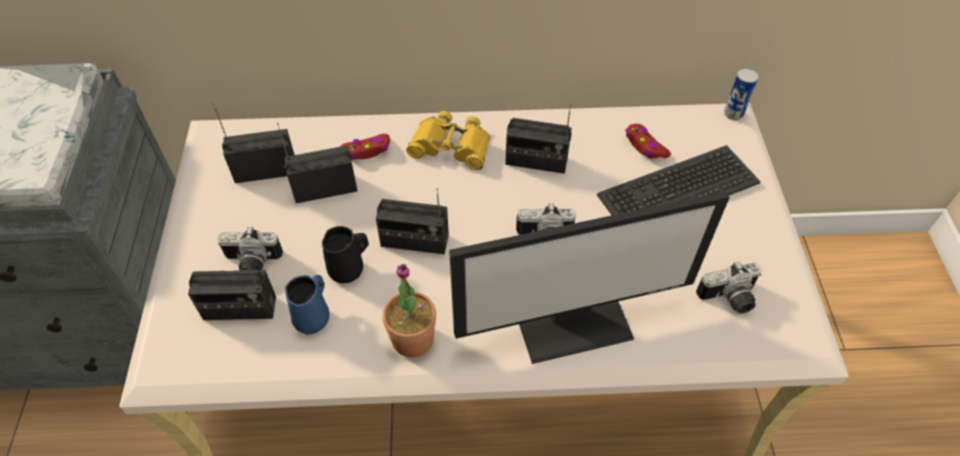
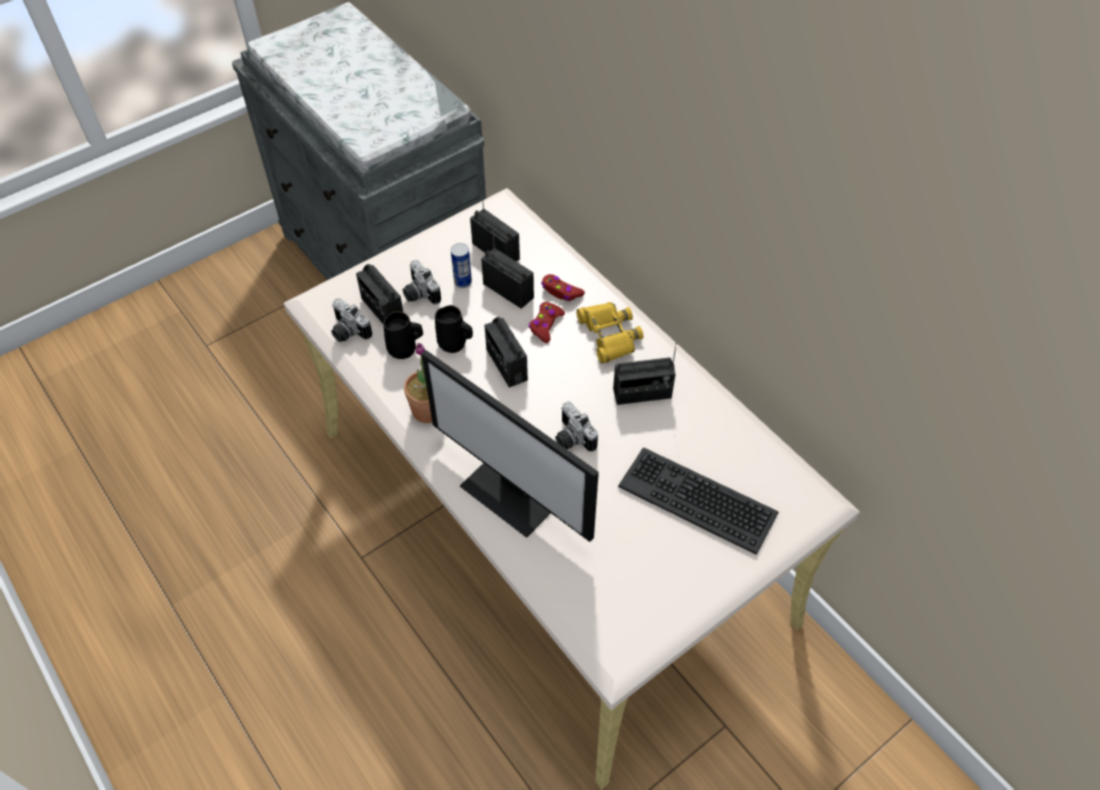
camera: 55 degrees right, 0 degrees up
blue mug [285,275,330,335] -> black mug [383,312,423,359]
radio [505,104,572,174] -> radio turned 75 degrees counterclockwise [613,343,677,405]
red game controller [626,124,671,159] -> red game controller moved to [529,302,565,343]
camera [696,261,762,314] -> camera moved to [331,298,372,342]
can [724,68,759,120] -> can moved to [451,243,472,288]

